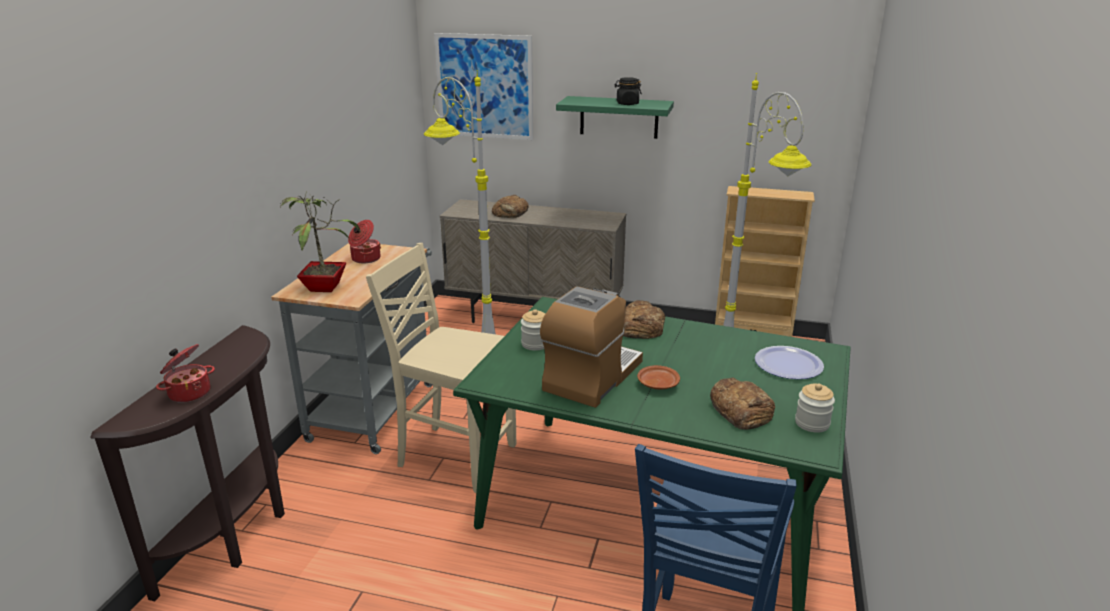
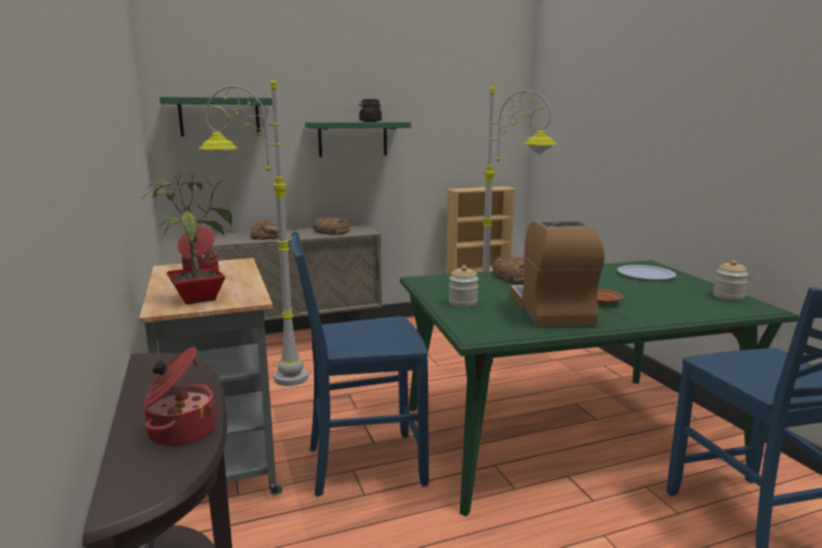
camera: 35 degrees left, 10 degrees down
beige chair [366,243,517,493] -> blue chair [291,232,429,497]
picture [434,33,533,140] -> green shelf [160,97,272,137]
bread [710,378,775,430] -> bread moved to [313,217,350,235]

